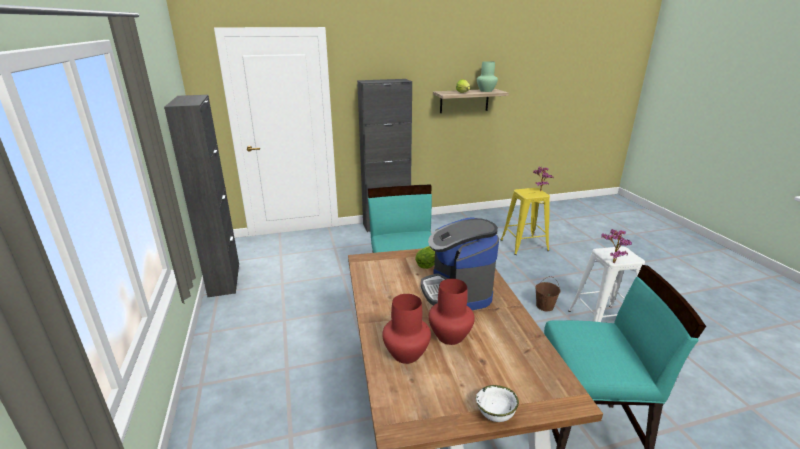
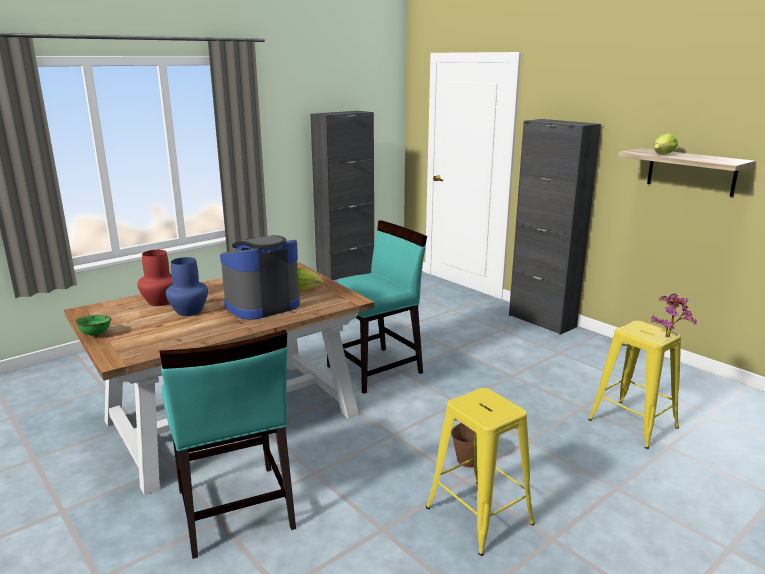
camera: 65 degrees right, 5 degrees down
red vase [428,279,475,345] -> blue vase [166,257,208,316]
white bowl [476,385,519,422] -> green bowl [75,315,111,338]
green vase [477,61,498,92] -> none
white stool [568,246,645,322] -> yellow stool [426,388,535,556]
potted plant [601,229,632,263] -> none

